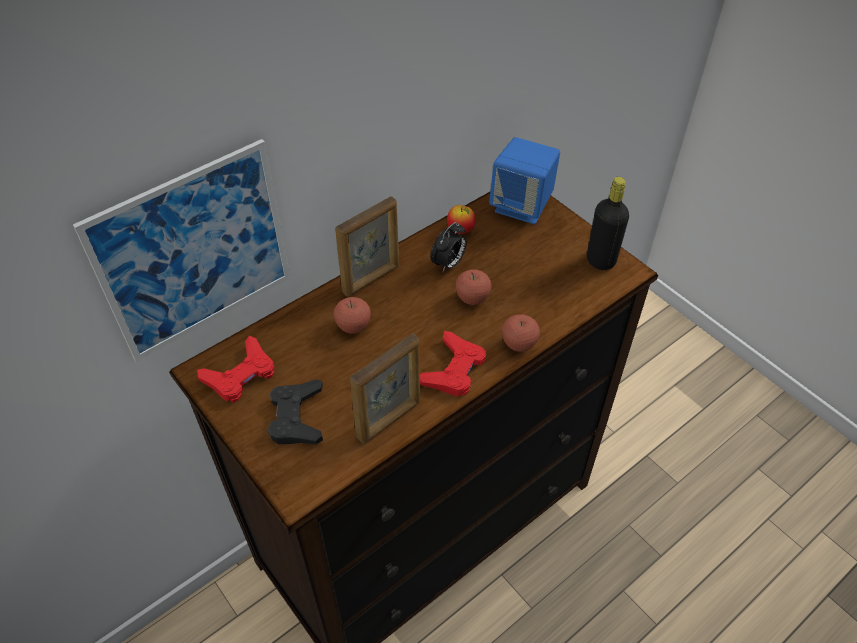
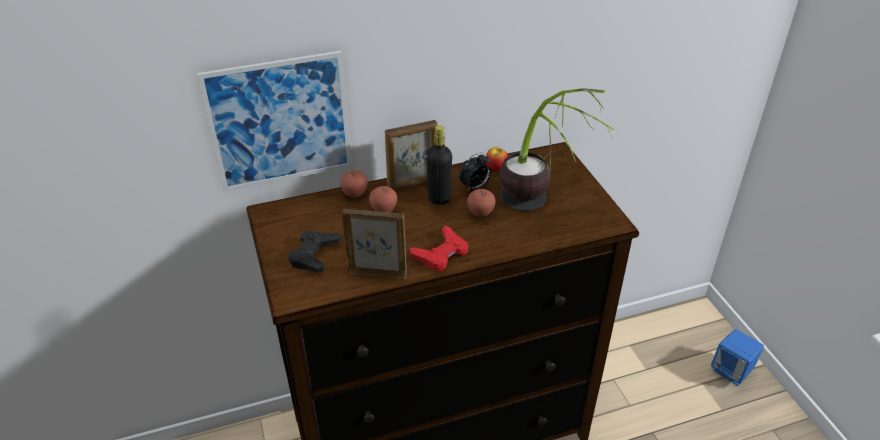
camera: 20 degrees right, 10 degrees down
red game controller [197,336,275,402] -> none
picture frame [350,334,420,444] -> picture frame turned 150 degrees counterclockwise [342,209,407,279]
blue speaker [489,137,560,224] -> blue speaker moved to [711,329,764,386]
apple [502,314,540,352] -> apple moved to [340,170,368,198]
black bottle [587,177,629,270] -> black bottle moved to [427,125,452,205]
none -> potted plant [499,88,615,211]

